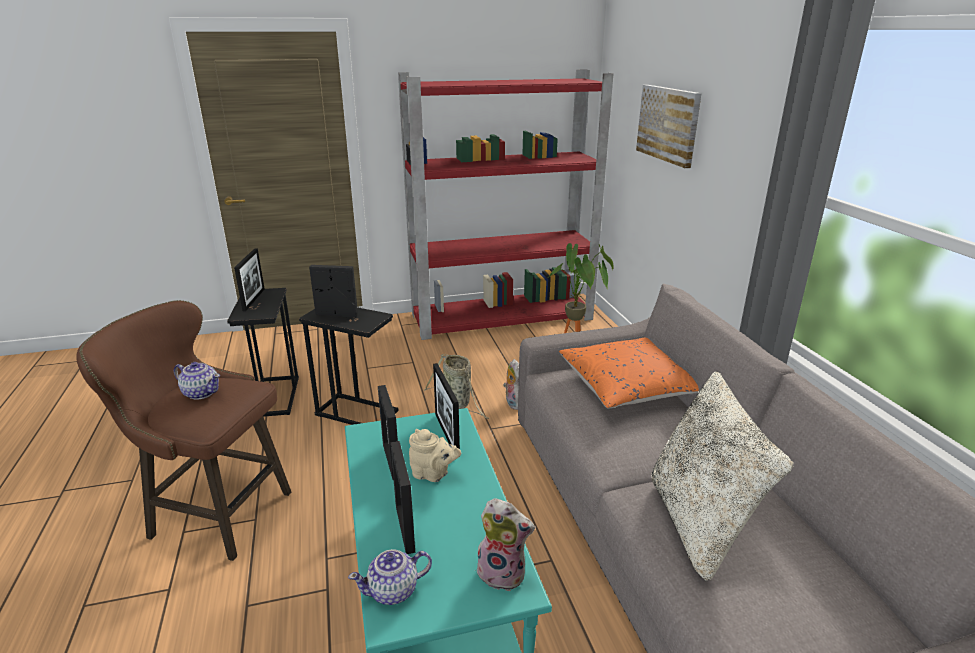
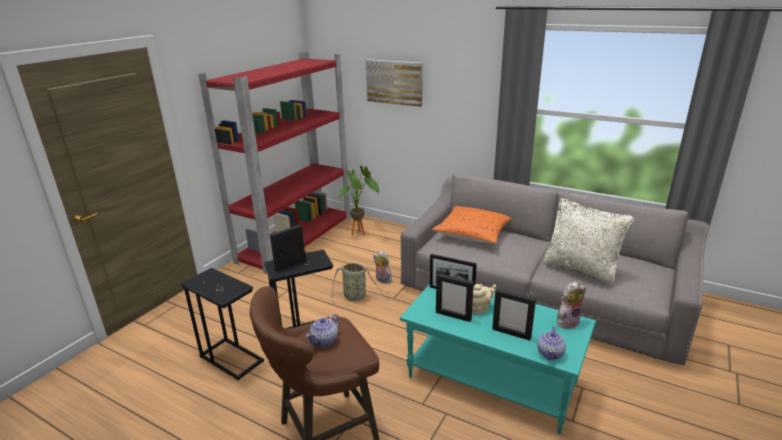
camera: 45 degrees left, 0 degrees up
teapot [174,362,220,400] -> teapot turned 150 degrees clockwise [306,314,340,347]
picture frame [234,248,265,311] -> none

